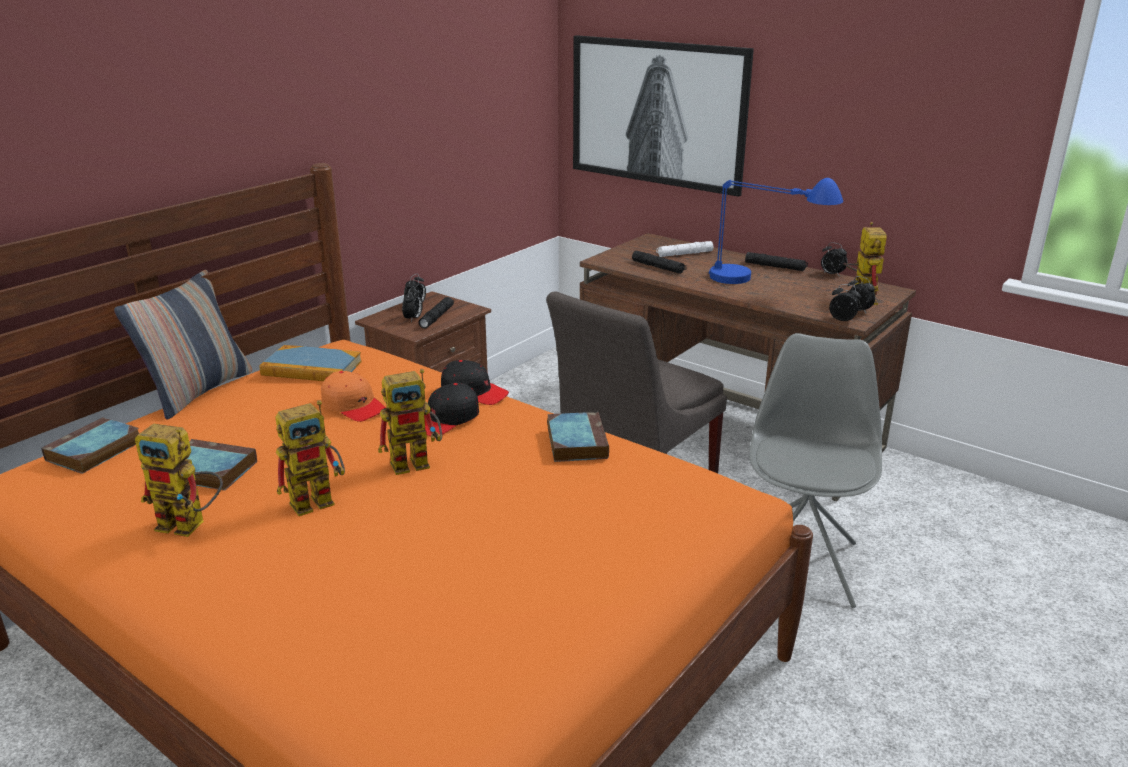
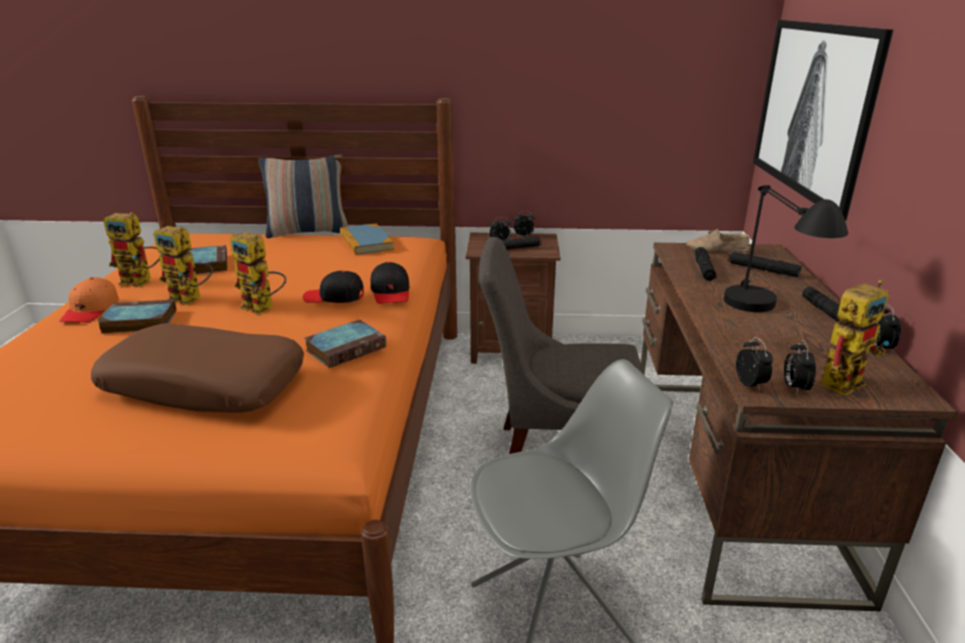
camera: 55 degrees right, 0 degrees up
book [41,417,139,474] -> book moved to [97,299,177,334]
toy robot [135,423,223,537] -> toy robot turned 60 degrees counterclockwise [103,212,160,287]
orange cap [321,371,386,422] -> orange cap moved to [60,277,119,323]
white flashlight [656,241,713,257] -> black flashlight [728,252,801,277]
blue table lamp [709,178,843,284] -> black table lamp [724,185,848,312]
none -> brown pillow [91,323,304,413]
none -> beige shoe [686,228,750,254]

